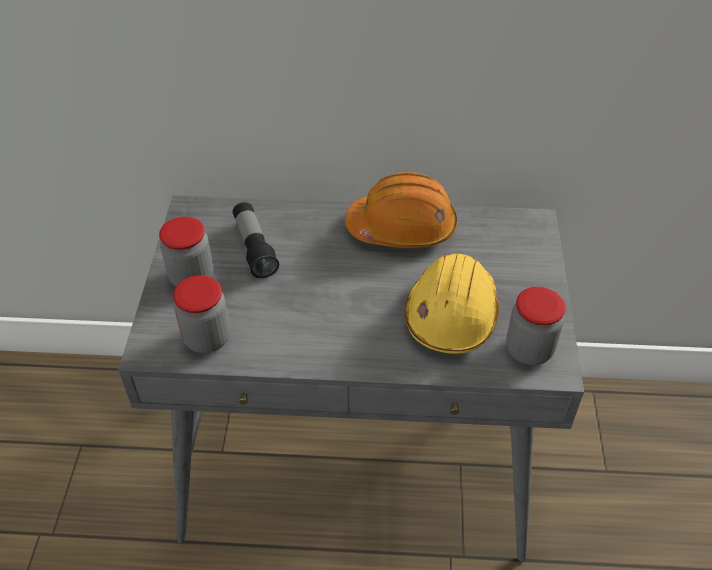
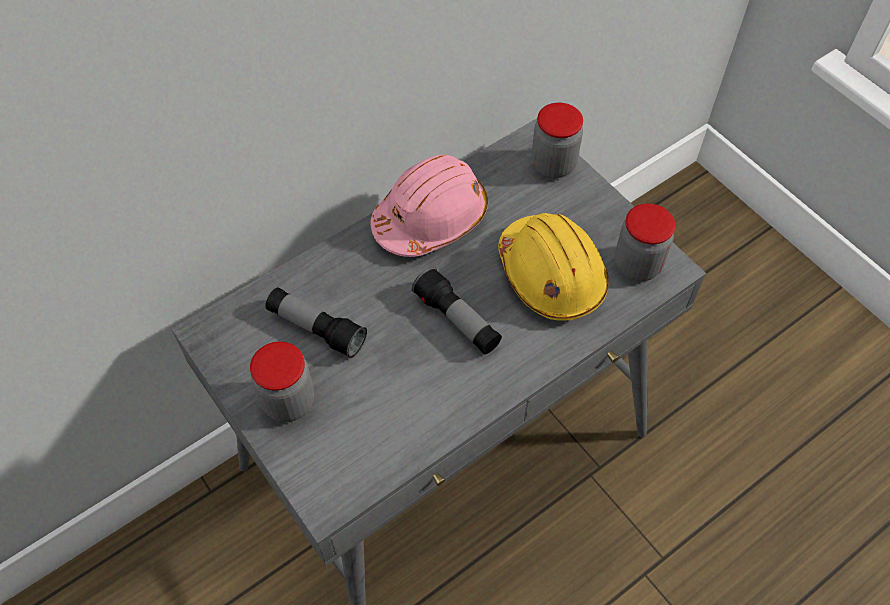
camera: 40 degrees left, 10 degrees up
jar [173,275,230,353] -> jar moved to [531,103,583,178]
orange hard hat [345,172,457,248] -> pink hard hat [370,155,488,257]
none -> flashlight [412,267,502,354]

